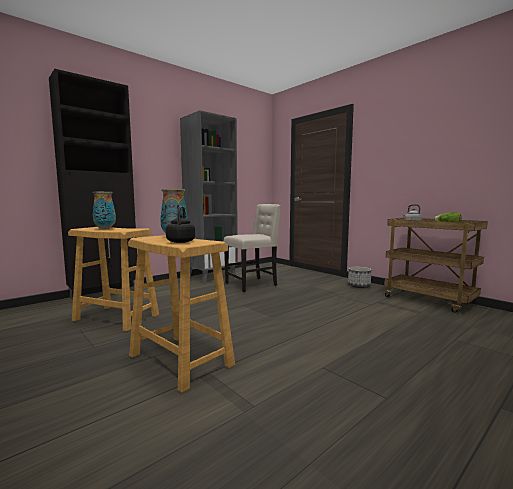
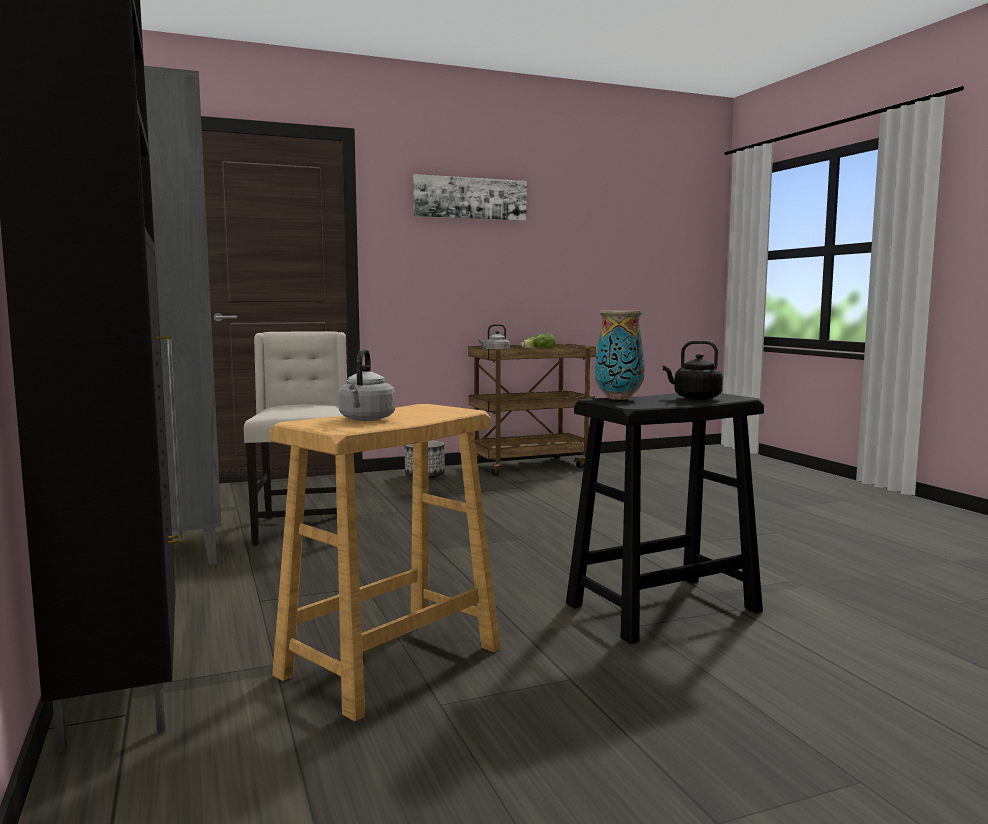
camera: 70 degrees left, 0 degrees up
vase [93,192,116,229] -> grey kettle [338,349,395,421]
beige stool [128,235,235,393] -> black stool [566,393,764,644]
none -> picture [413,174,527,221]

